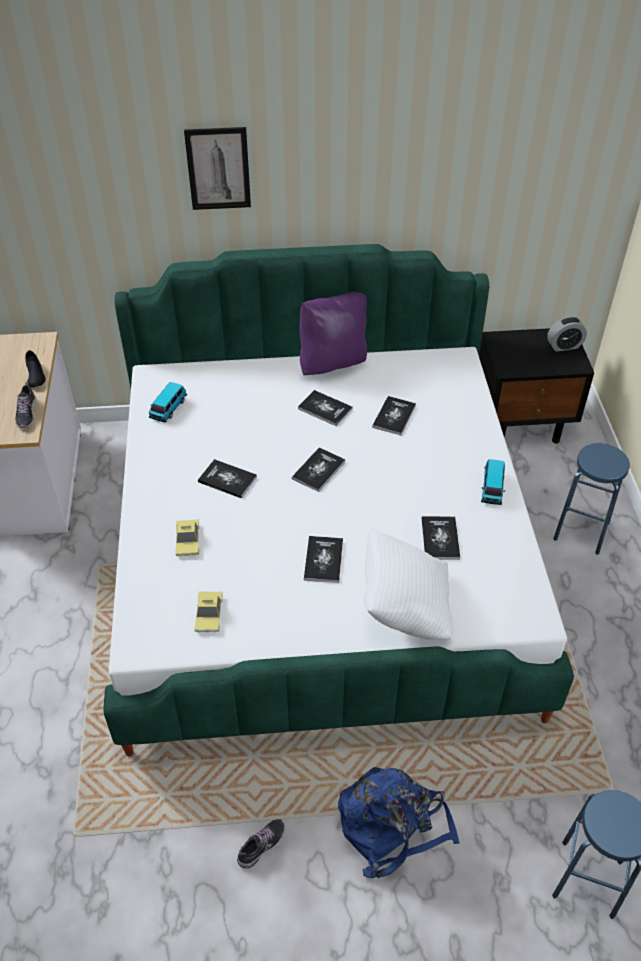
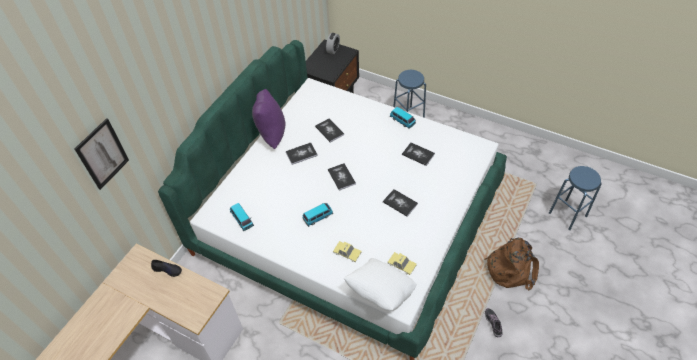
camera: 55 degrees left, 5 degrees up
shoe [15,382,36,428] -> none
picture [184,127,251,210] -> picture moved to [75,118,129,190]
book [198,459,257,499] -> toy car [303,203,333,227]
blue backpack [338,767,460,878] -> brown backpack [484,238,539,290]
white pillow [364,528,453,640] -> white pillow moved to [344,258,417,311]

